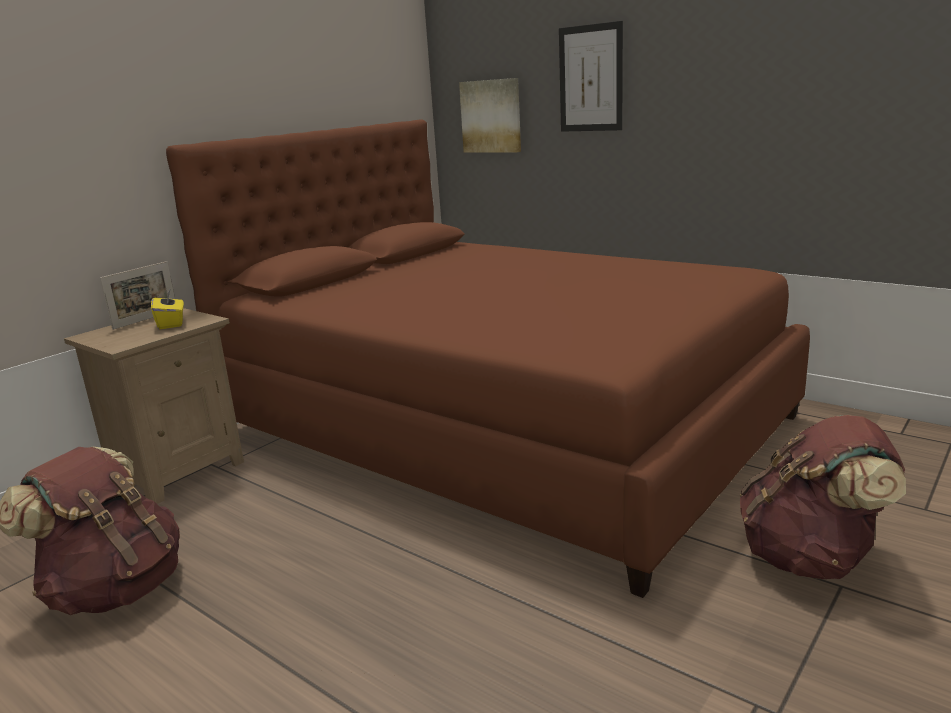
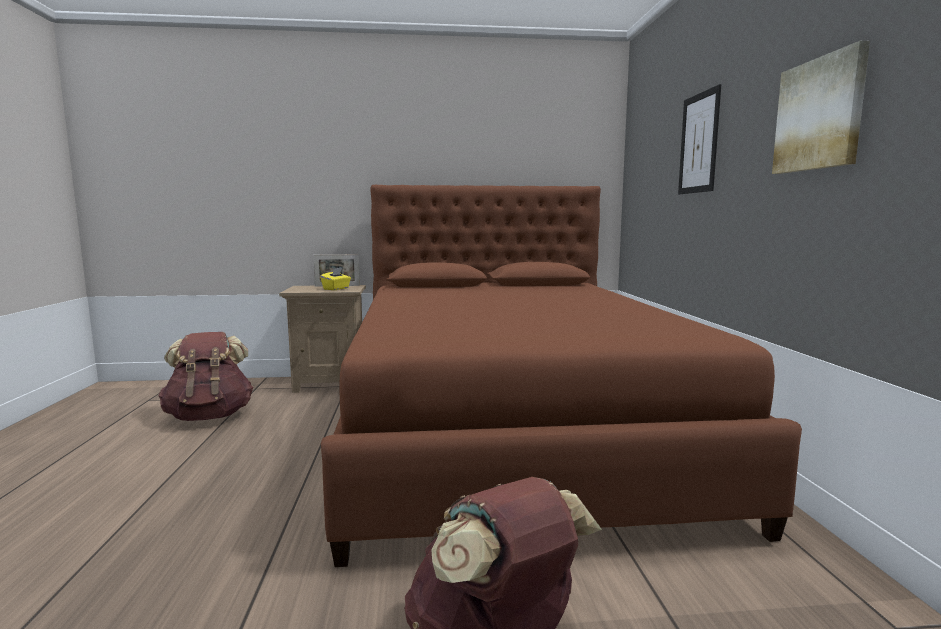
camera: 45 degrees right, 10 degrees down
picture [459,78,521,153] -> picture moved to [772,41,870,174]

